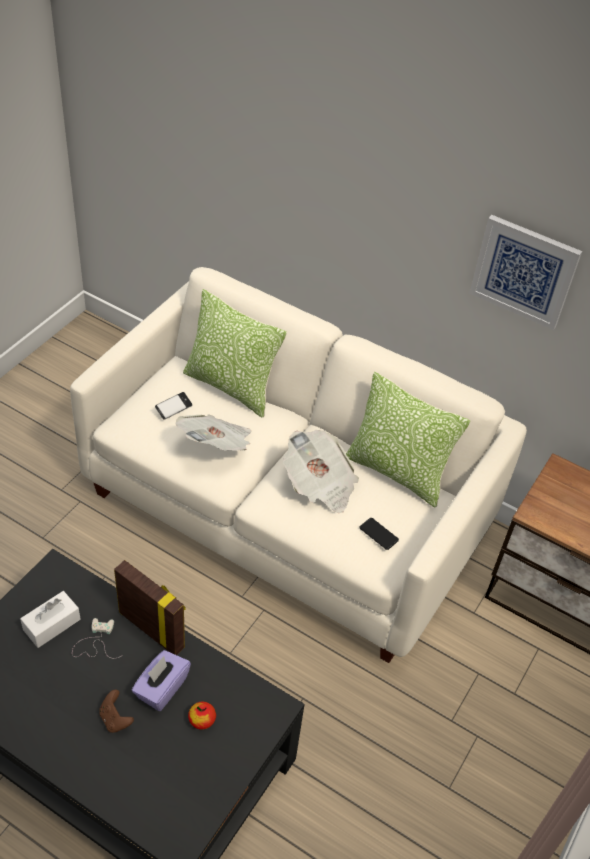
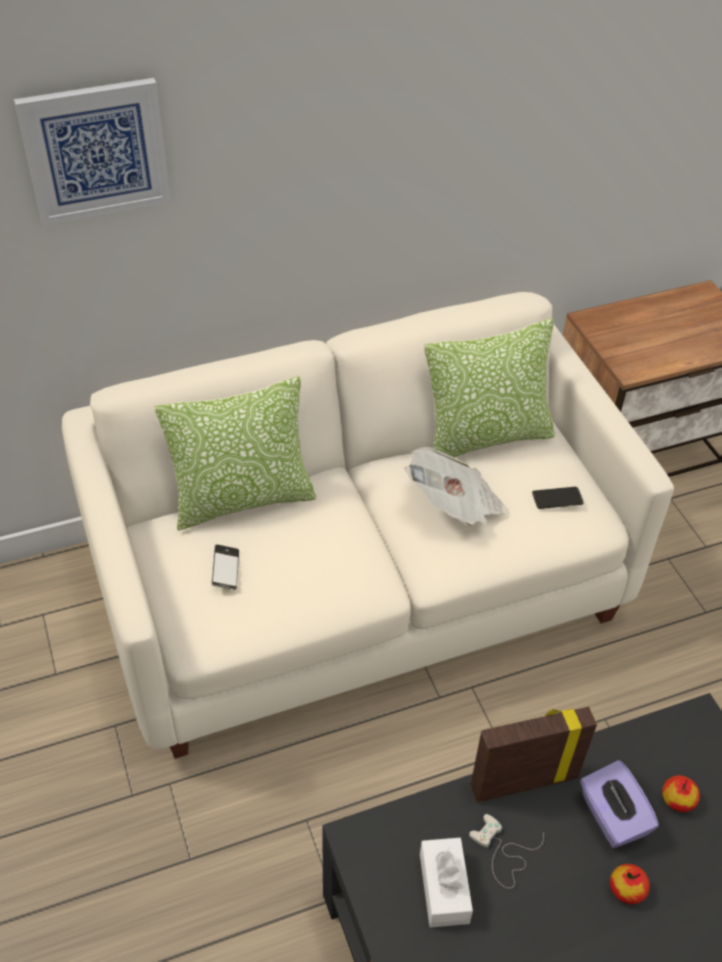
camera: 50 degrees left, 0 degrees up
brown game controller [99,690,134,733] -> apple [610,864,650,904]
newspaper [176,414,251,451] -> none
picture [469,215,582,330] -> picture moved to [14,78,171,226]

